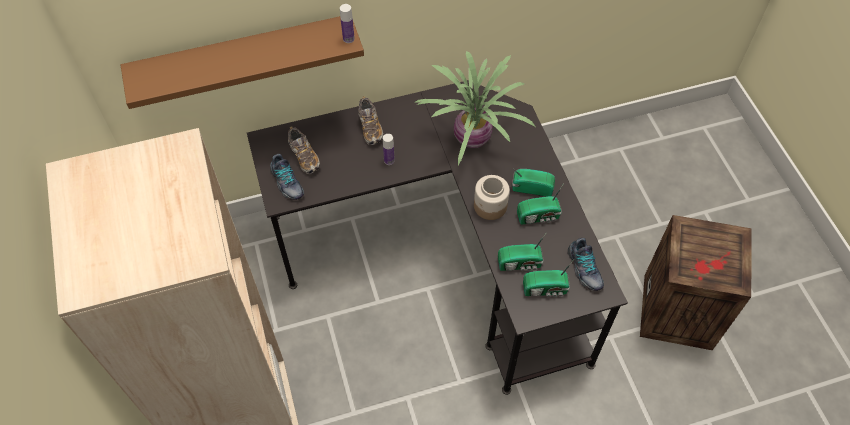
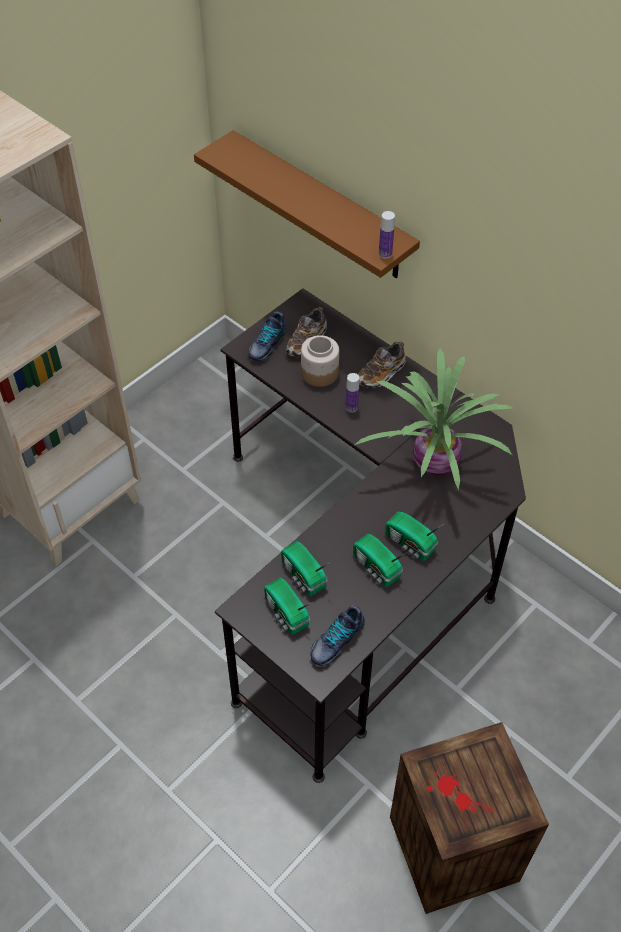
camera: 60 degrees right, 5 degrees down
jar [474,175,510,220] -> jar moved to [301,335,339,387]
radio [512,169,555,196] -> radio turned 150 degrees clockwise [385,512,445,561]

